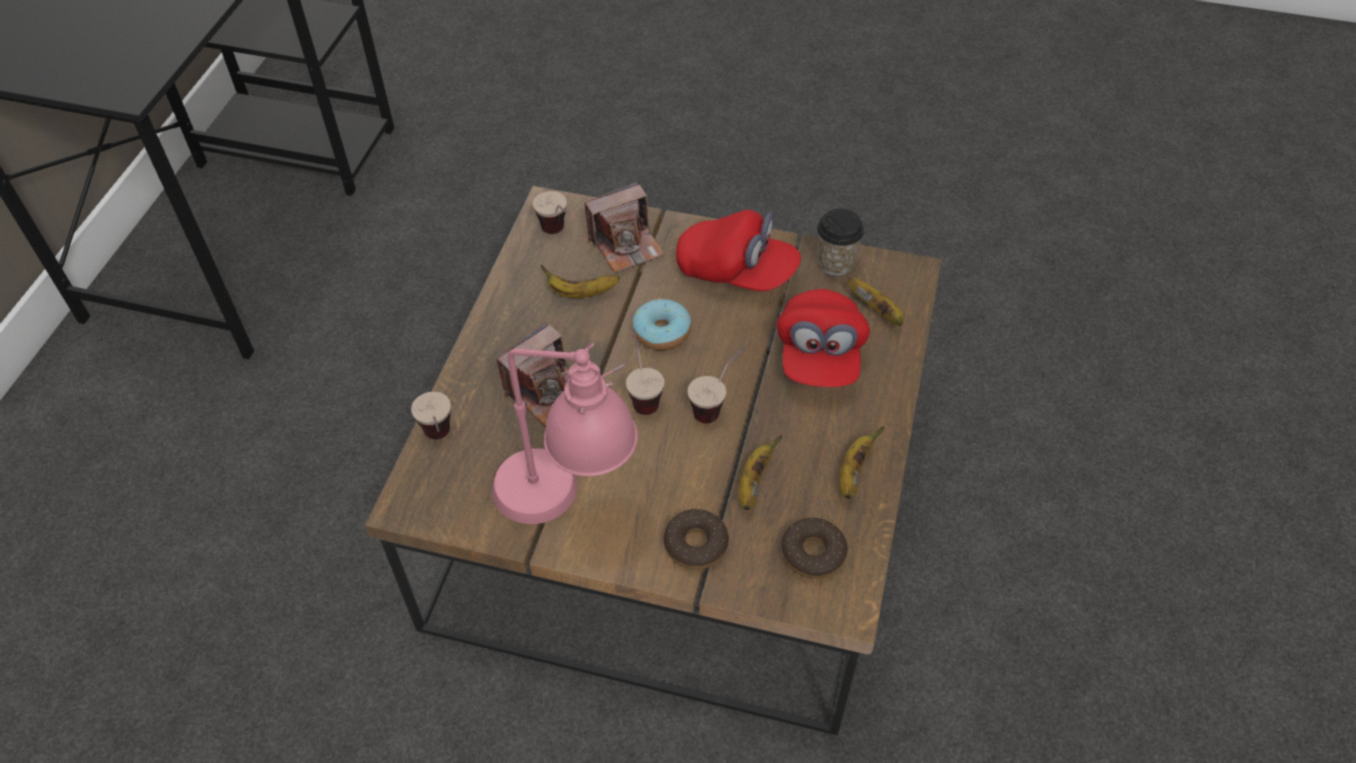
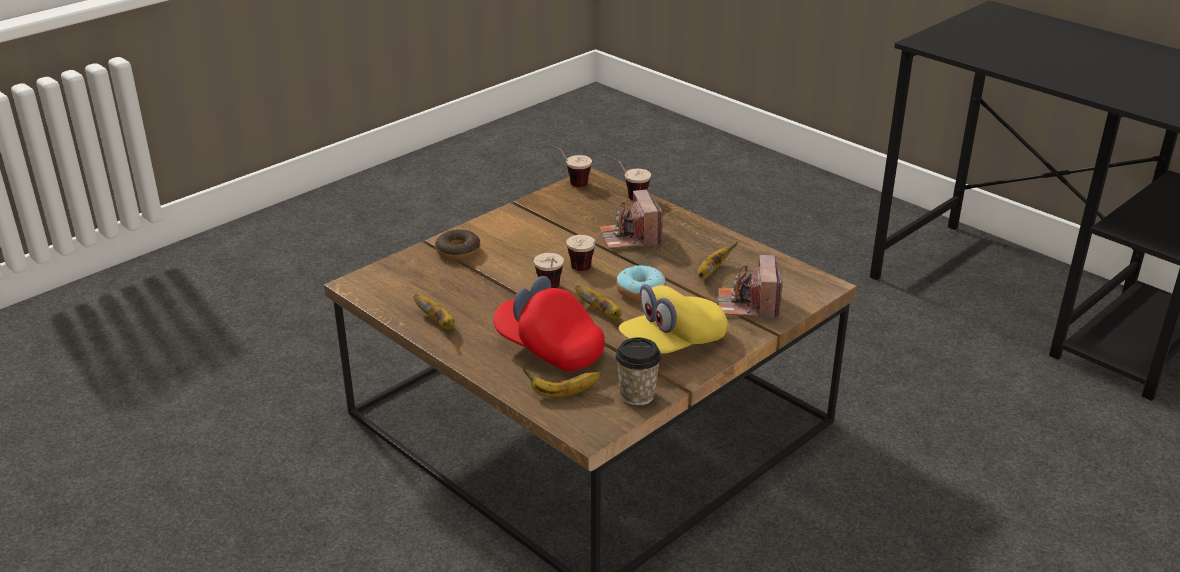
camera: 120 degrees right, 20 degrees down
pink table lamp [492,342,638,524] -> none
cup [533,191,568,234] -> cup moved to [544,144,592,187]
red cap [676,210,801,291] -> yellow cap [619,284,728,354]
banana [739,434,782,510] -> banana moved to [575,285,622,319]
donut [781,518,848,578] -> none

